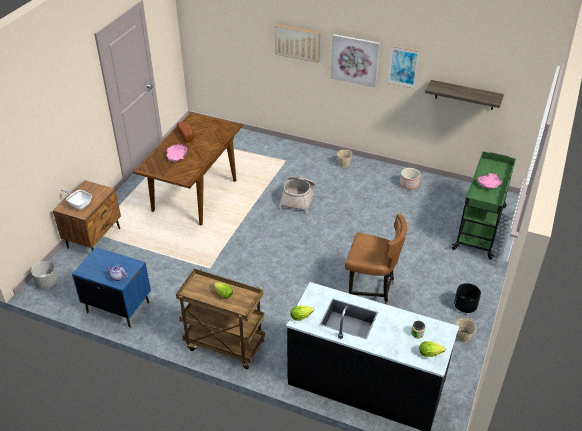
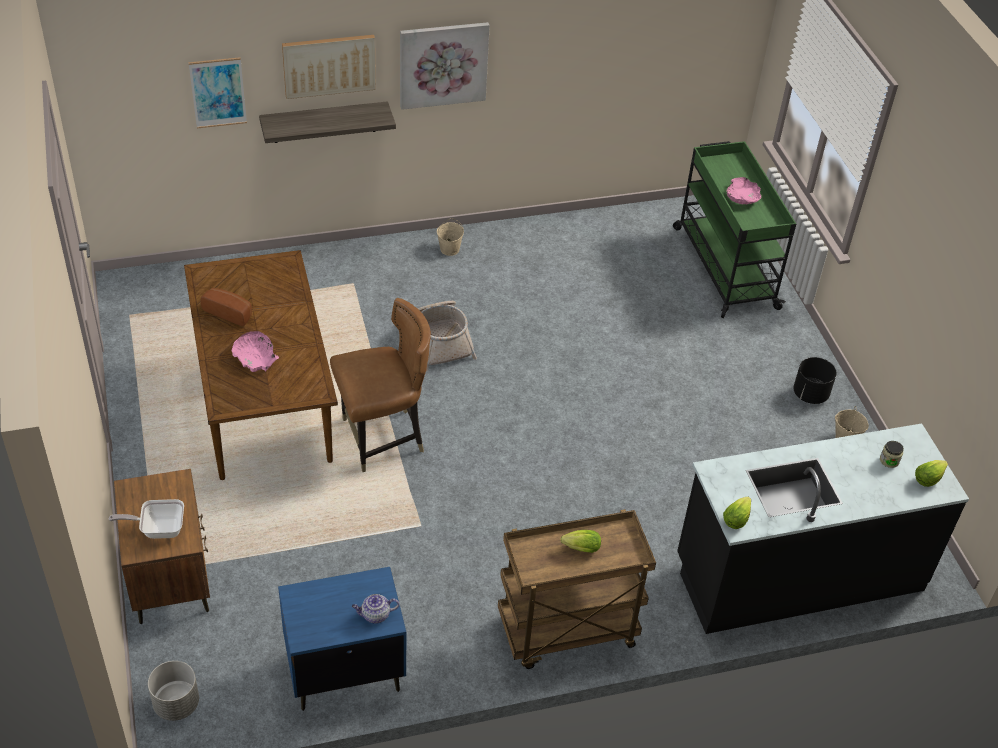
camera: 40 degrees left, 5 degrees up
brown chair [345,213,407,305] -> brown chair moved to [330,298,431,472]
picture [388,46,419,89] -> picture moved to [189,57,247,128]
planter [400,168,421,190] -> none
shelf [425,80,504,110] -> shelf moved to [259,101,396,143]

